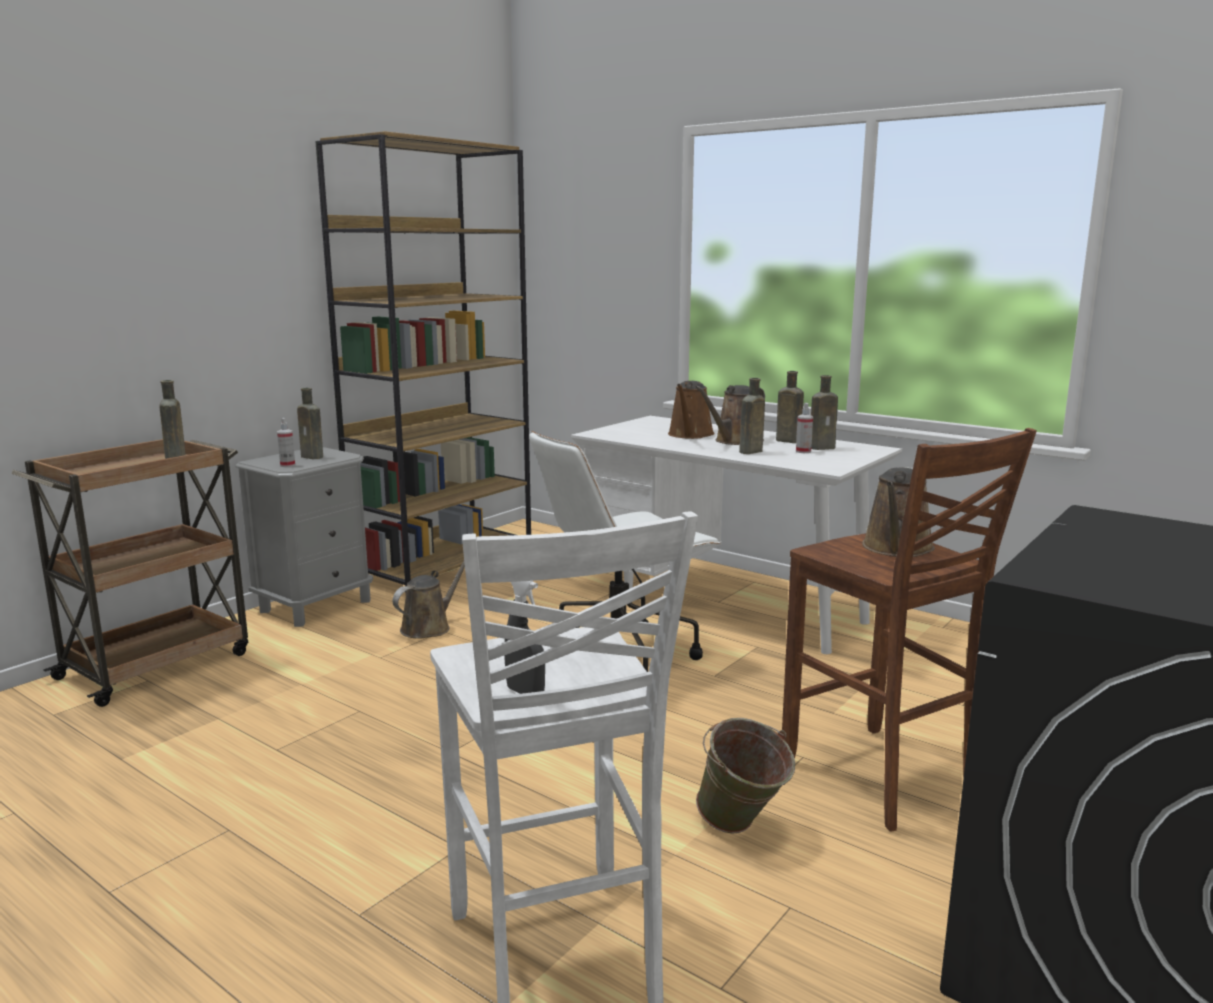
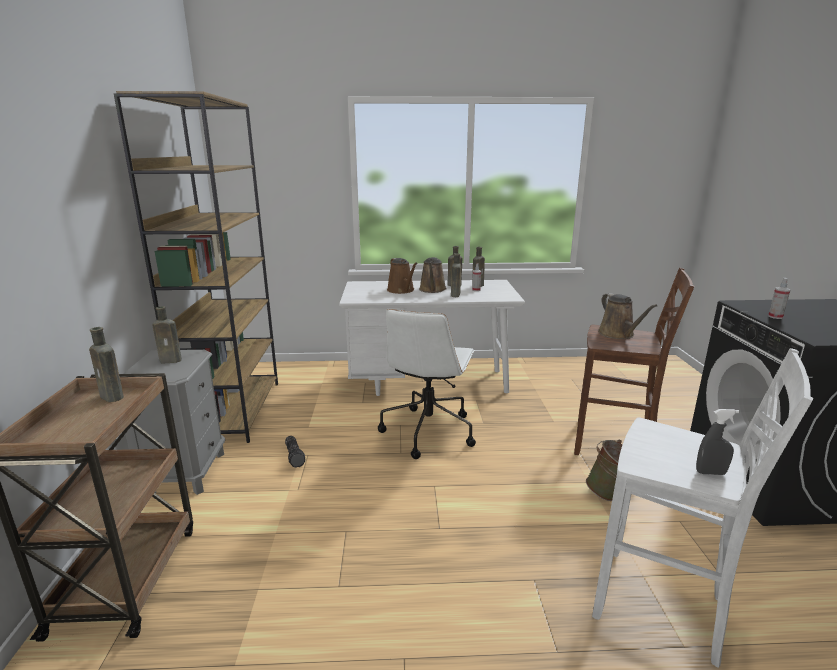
camera: 40 degrees left, 5 degrees up
spray bottle [277,418,295,467] -> spray bottle moved to [768,278,790,319]
brown watering can [393,561,465,639] -> flashlight [285,436,305,468]

